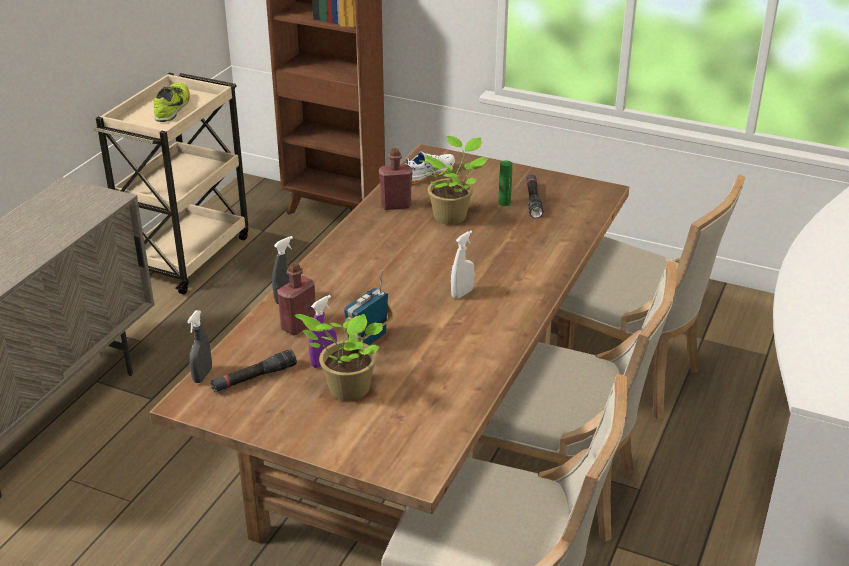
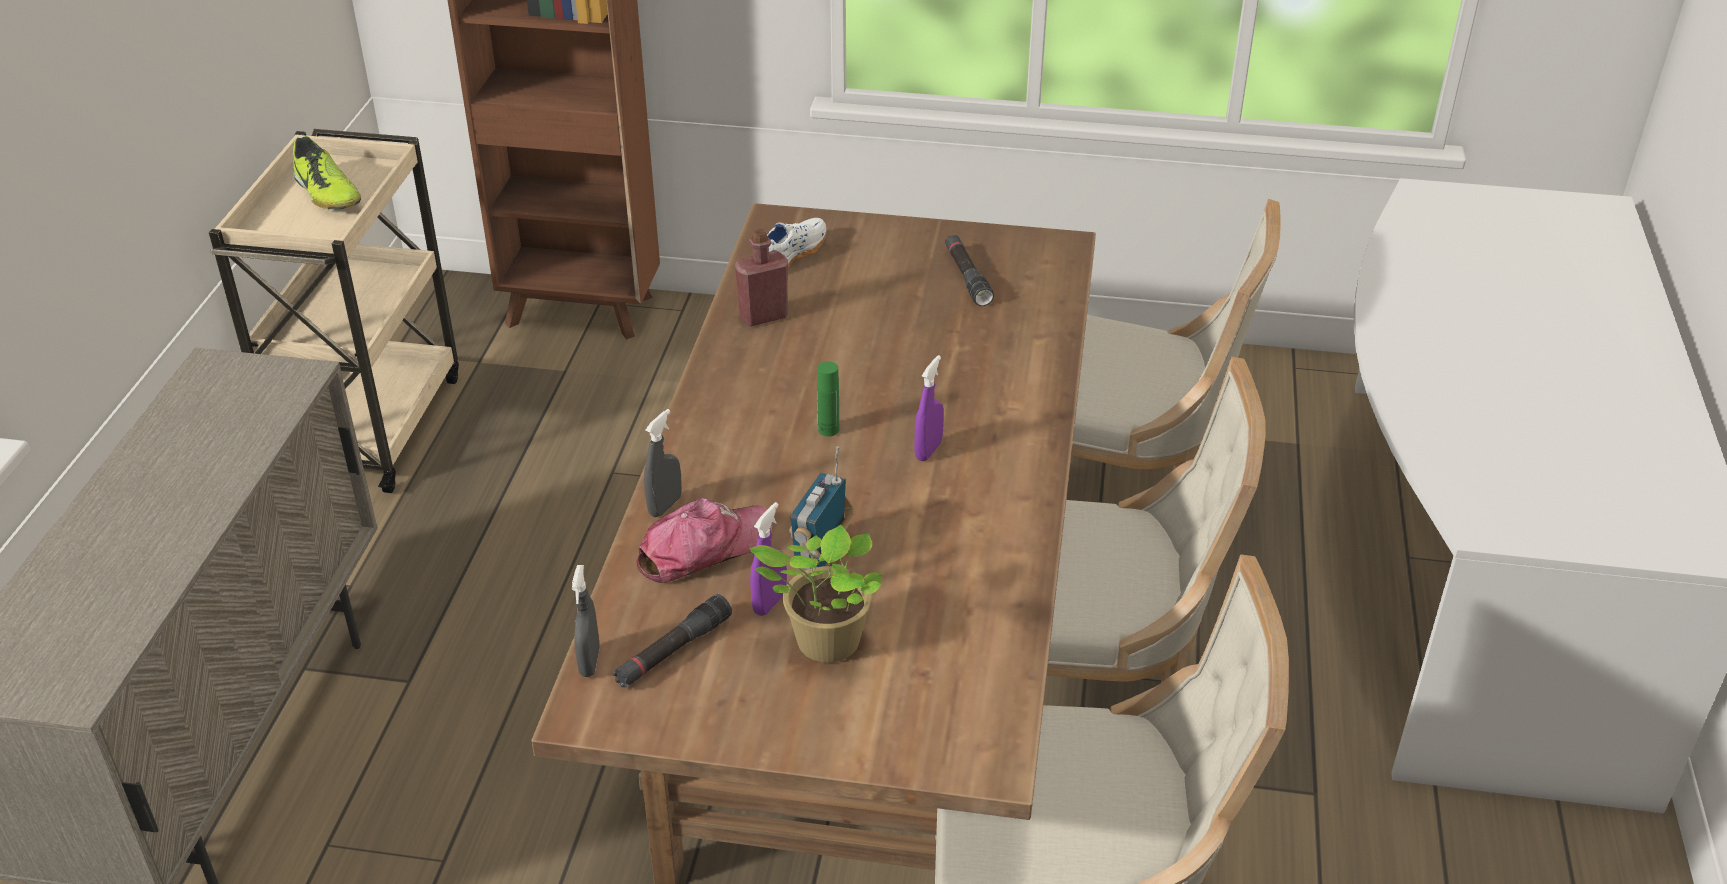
camera: 15 degrees left, 5 degrees up
shoe [153,82,190,122] -> shoe turned 150 degrees clockwise [293,136,361,209]
red bottle [277,262,316,336] -> cap [636,498,772,583]
potted plant [419,136,489,224] -> none
white spray bottle [451,230,474,299] -> purple spray bottle [914,355,944,461]
green bottle [498,160,512,206] -> green bottle moved to [817,361,839,436]

